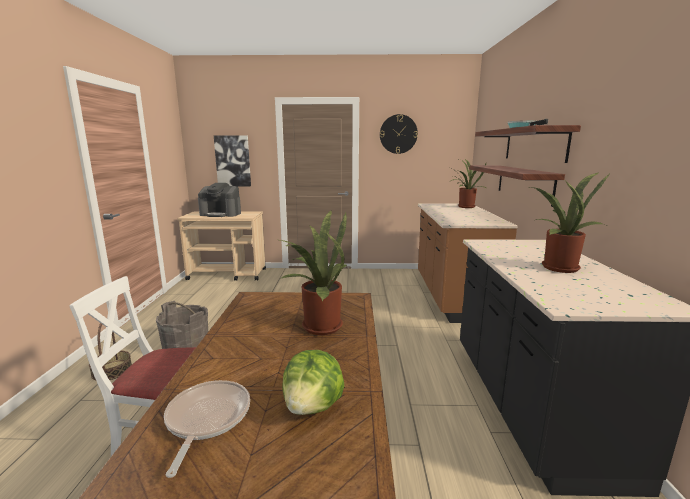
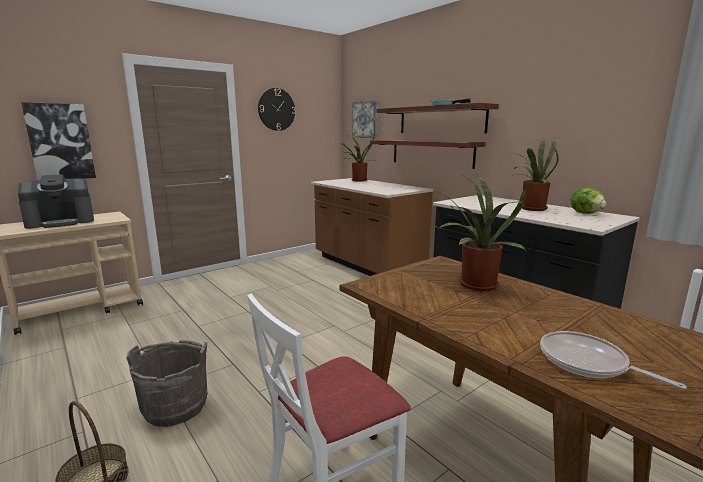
camera: 40 degrees left, 0 degrees up
lettuce [282,350,344,415] -> lettuce moved to [571,188,606,214]
none -> picture [352,100,377,138]

